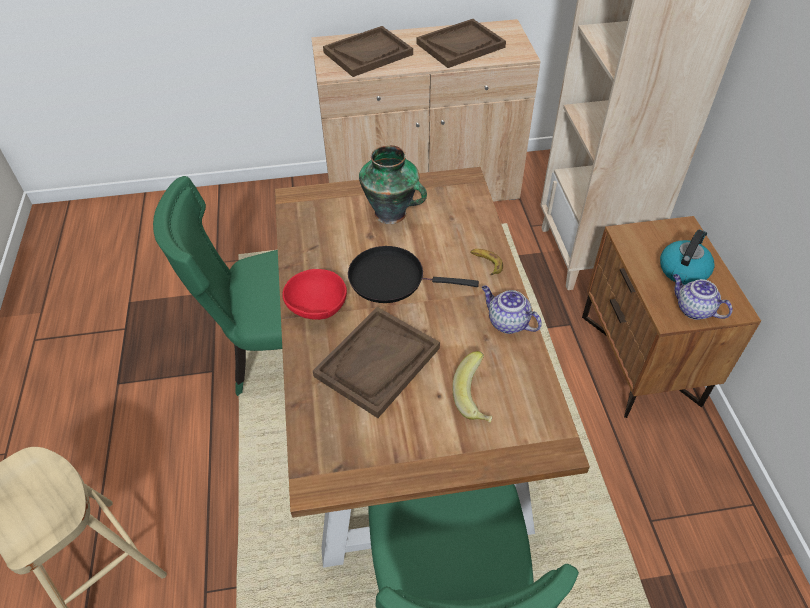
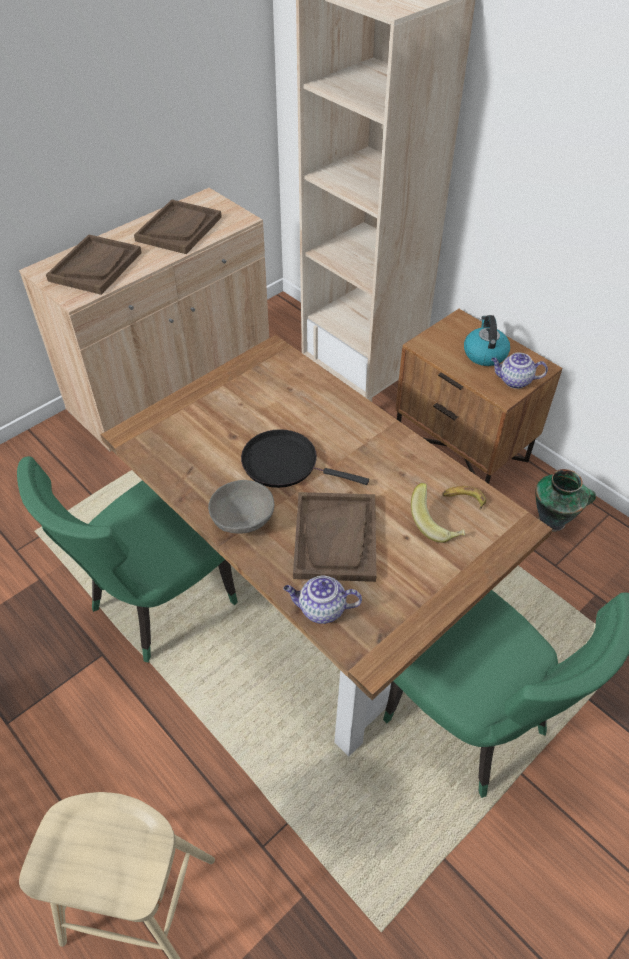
camera: 35 degrees left, 0 degrees up
red bowl [282,269,347,320] -> grey bowl [208,480,274,534]
black frying pan [348,246,479,303] -> black frying pan turned 45 degrees clockwise [241,429,369,488]
vase [359,145,427,224] -> vase moved to [535,469,596,532]
banana [470,249,503,275] -> banana moved to [442,486,486,509]
teapot [482,286,542,334] -> teapot moved to [284,576,362,624]

